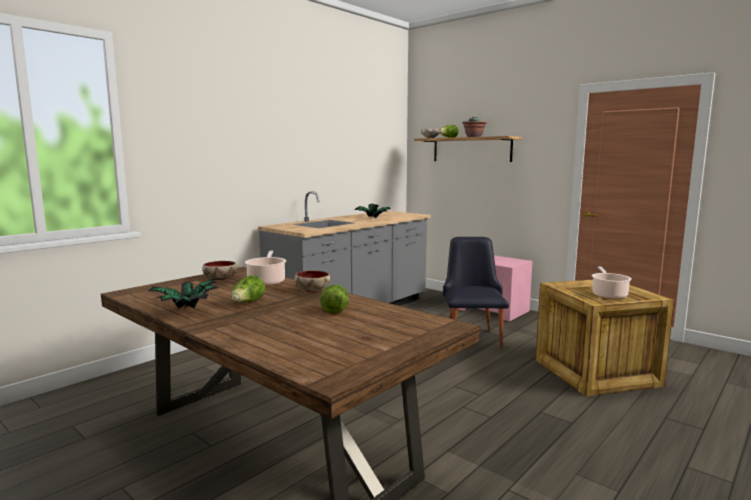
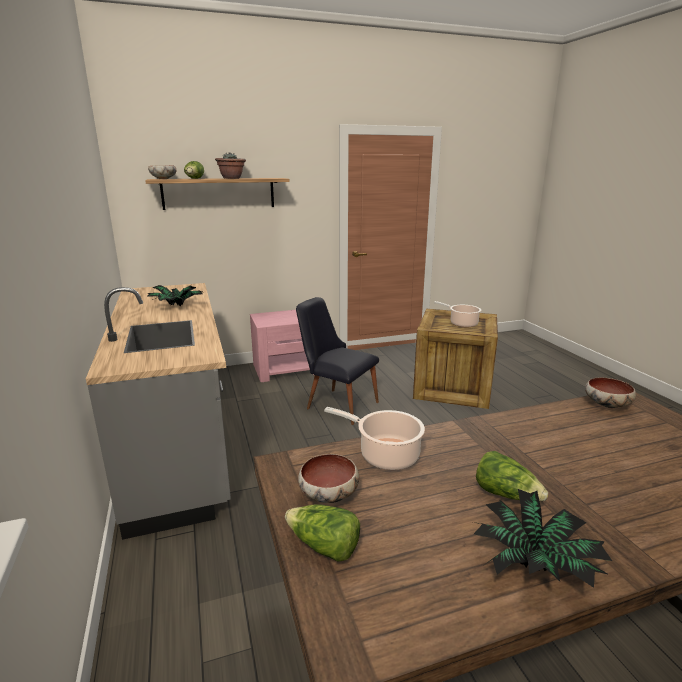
camera: 60 degrees left, 10 degrees up
bowl [294,271,330,293] -> bowl moved to [585,378,636,408]
lettuce [320,285,349,314] -> lettuce moved to [285,505,360,562]

